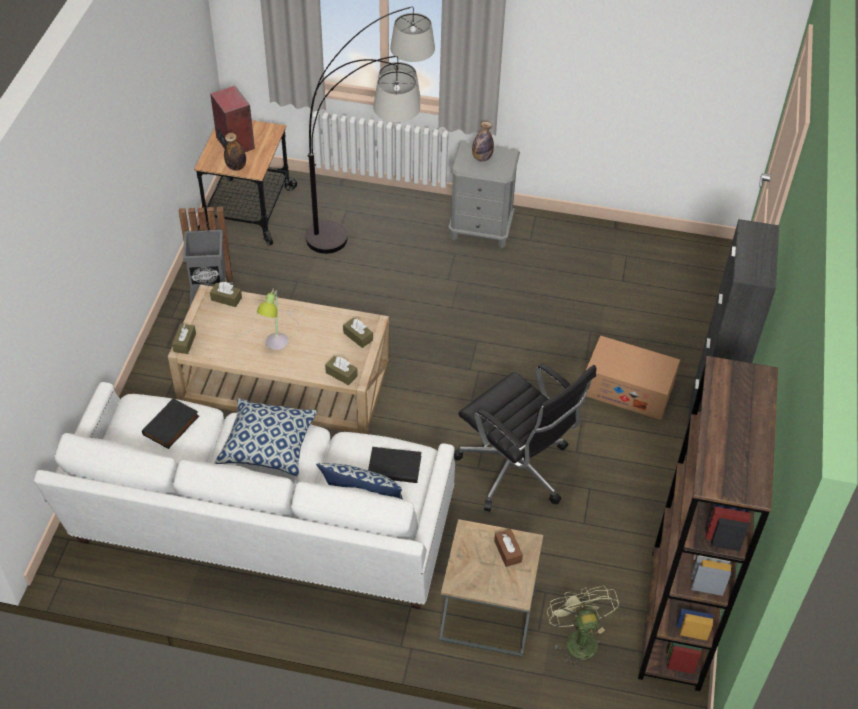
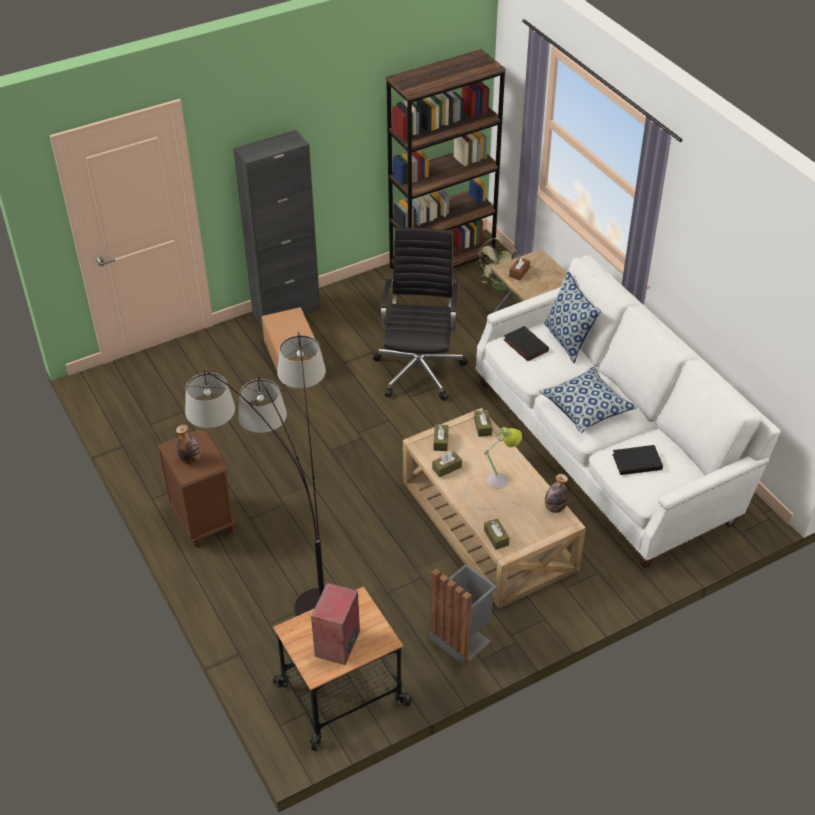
camera: 130 degrees left, 5 degrees down
brown tissue box [172,323,196,354] -> brown tissue box moved to [432,451,462,477]
bottle [224,133,246,171] -> bottle moved to [545,474,568,513]
grey nightstand [448,142,520,248] -> brown nightstand [157,430,236,548]

